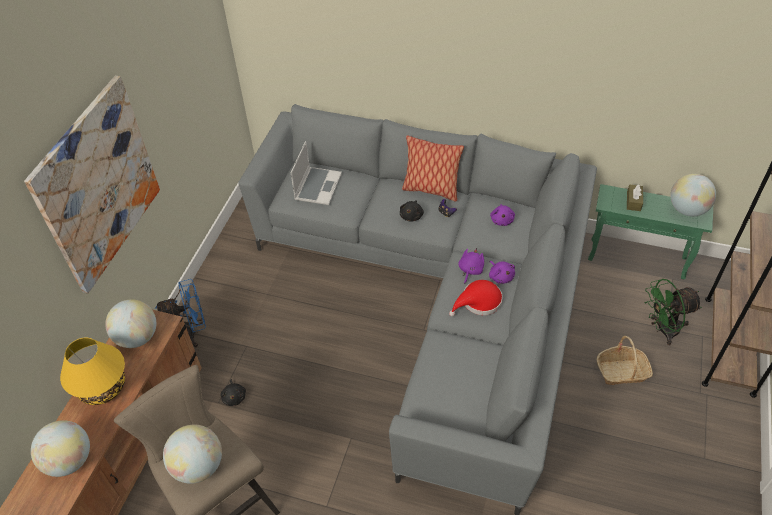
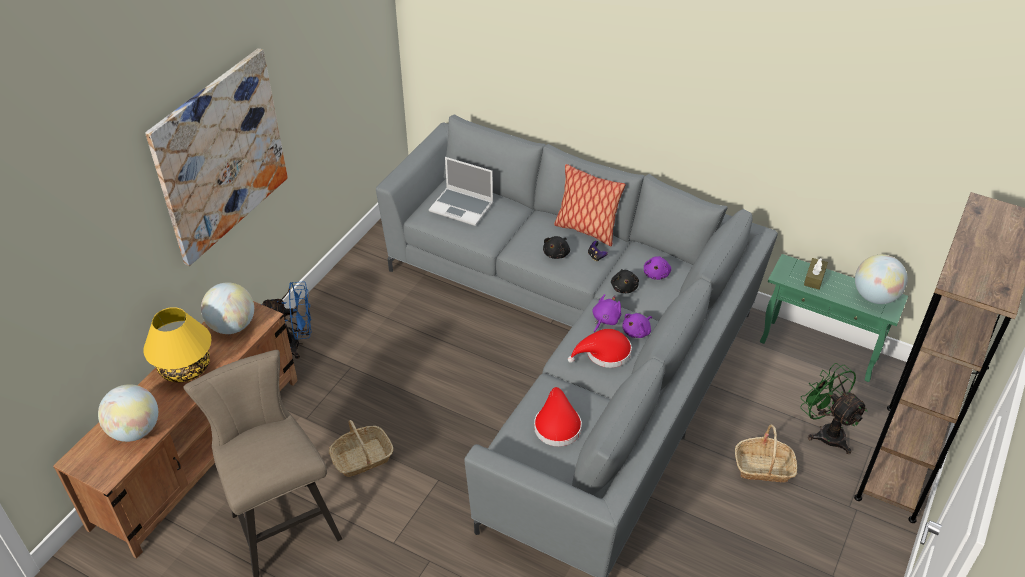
camera: 10 degrees right, 5 degrees down
globe [163,425,222,484] -> none
black plush toy [221,379,246,406] -> black plush toy moved to [611,269,639,293]
laptop [291,141,342,205] -> laptop turned 90 degrees clockwise [429,157,493,226]
purple plush toy [489,261,515,284] -> purple plush toy turned 60 degrees clockwise [622,313,652,338]
green fan [645,279,702,345] -> green fan turned 60 degrees clockwise [800,363,868,454]
none -> basket [329,420,393,477]
none -> red hat [534,387,582,446]

